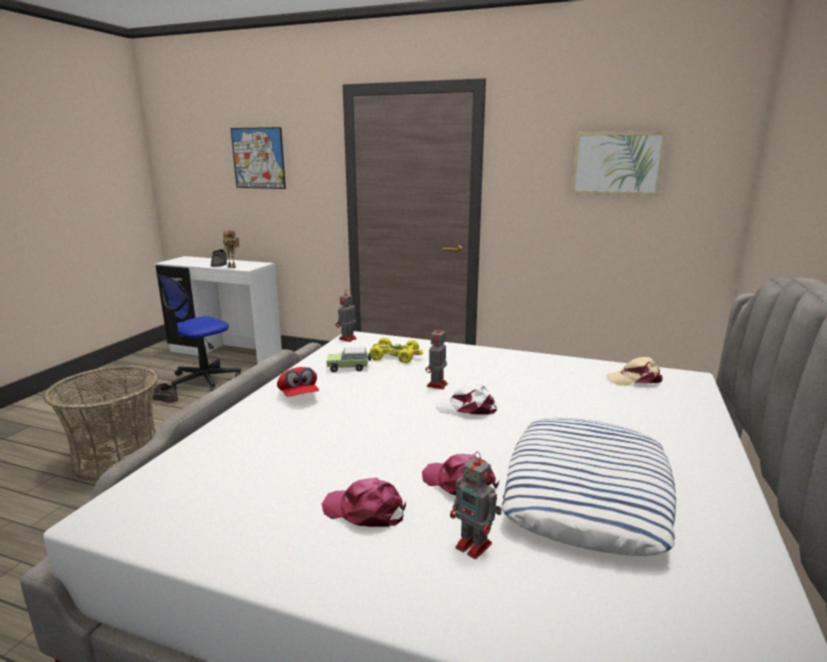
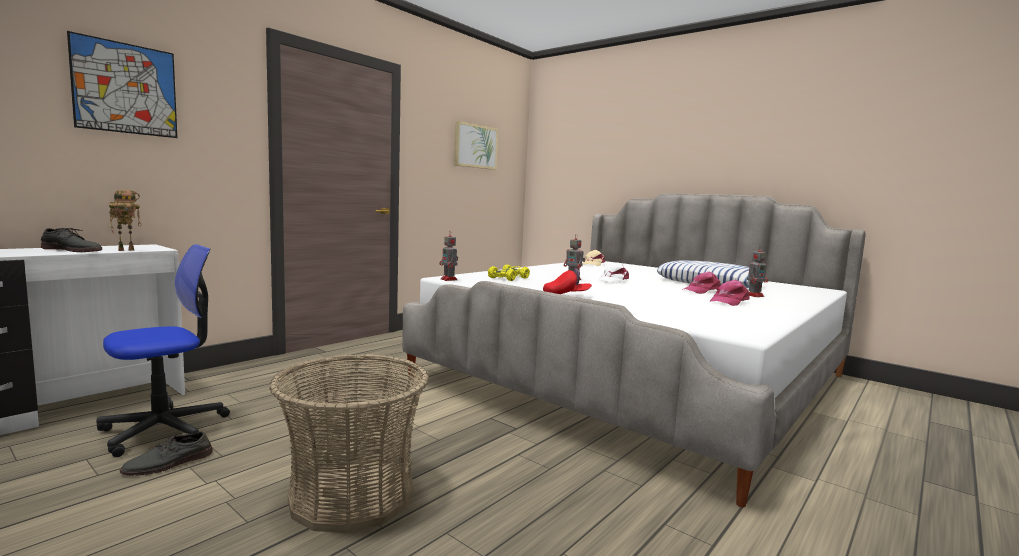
camera: 70 degrees left, 10 degrees down
office chair [157,274,241,391] -> office chair turned 105 degrees counterclockwise [96,244,230,457]
toy car [326,347,371,372] -> none

